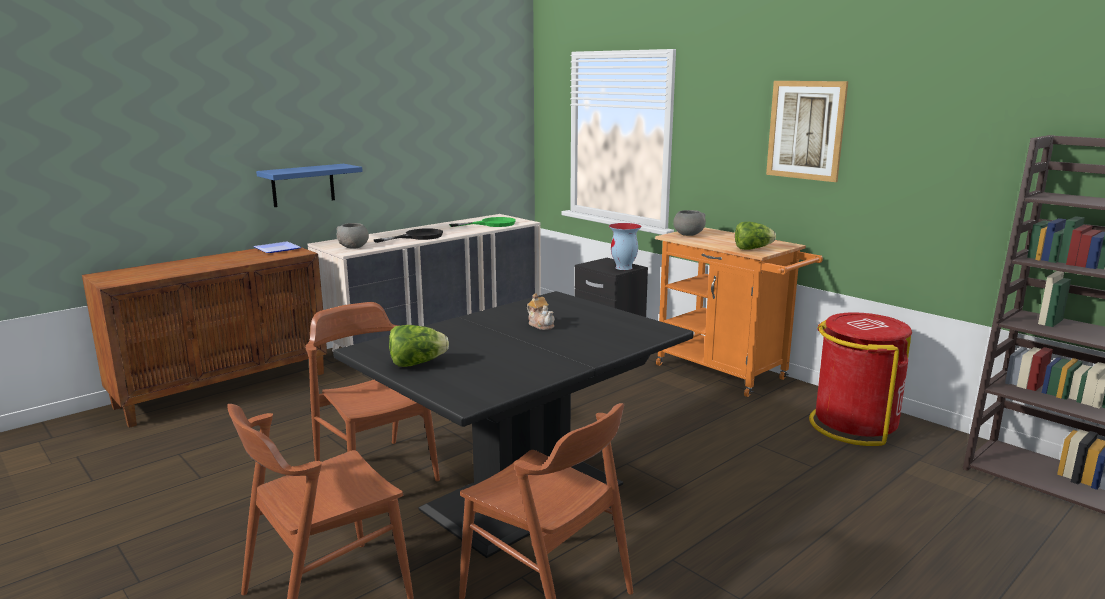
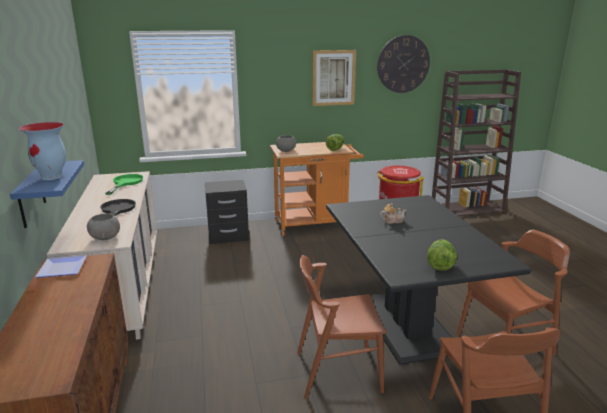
camera: 60 degrees left, 5 degrees up
vase [609,223,642,270] -> vase moved to [19,122,66,180]
none -> wall clock [377,35,430,93]

